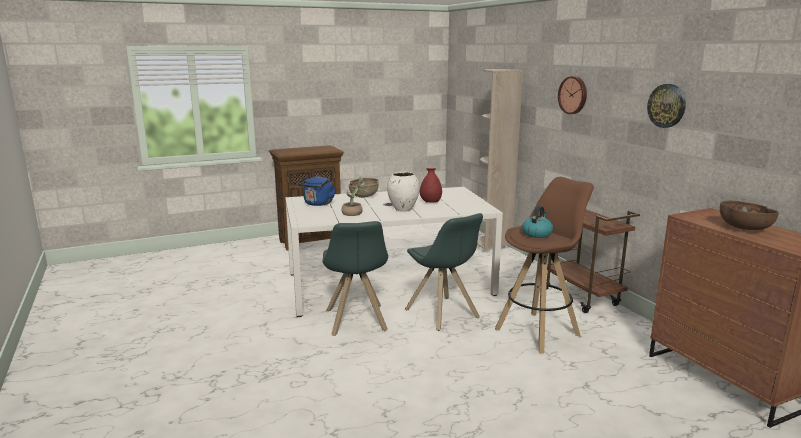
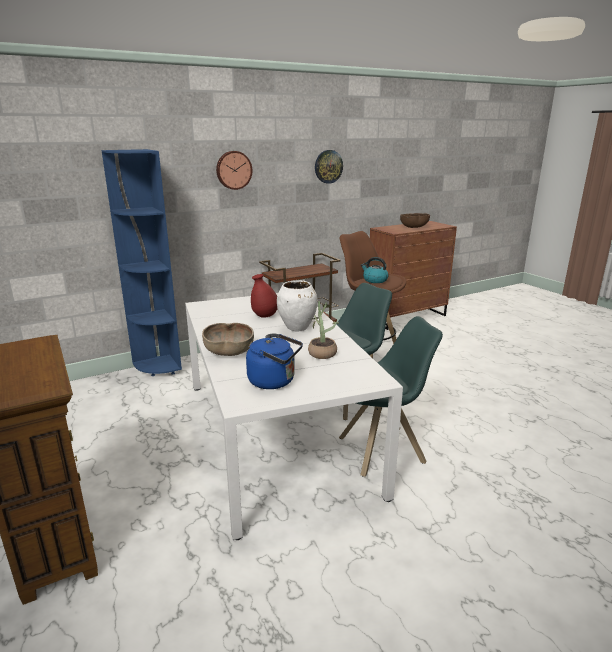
camera: 95 degrees left, 5 degrees up
beige bookcase [477,69,523,252] -> blue bookcase [102,149,182,376]

